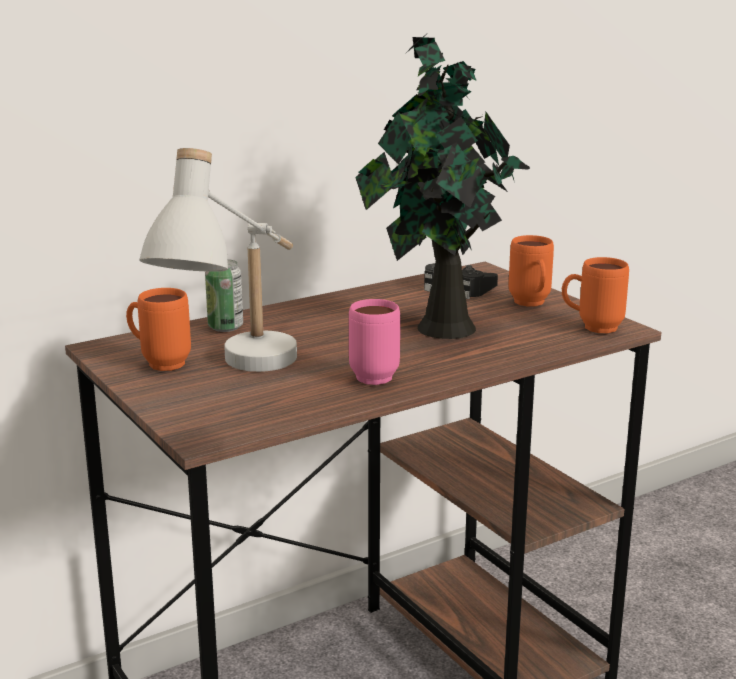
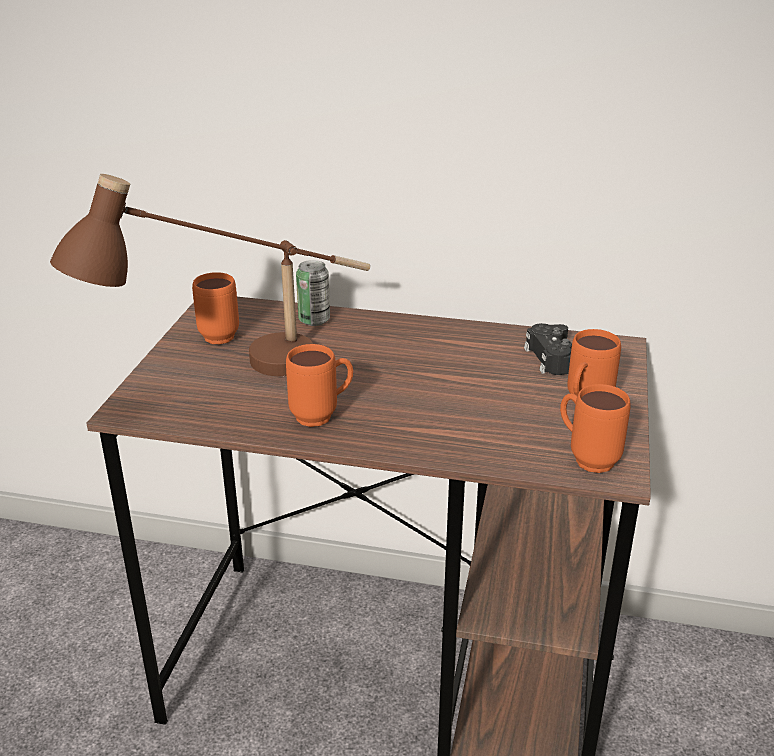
camera: 45 degrees right, 10 degrees up
white table lamp [139,148,297,372] -> brown table lamp [50,174,370,376]
pink mug [349,299,400,385] -> orange mug [286,344,353,427]
potted plant [355,33,530,339] -> none

